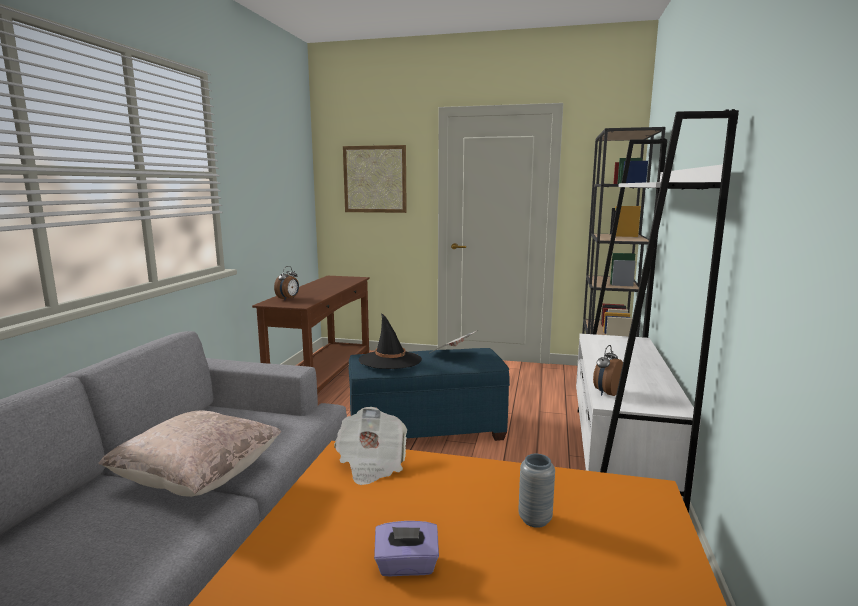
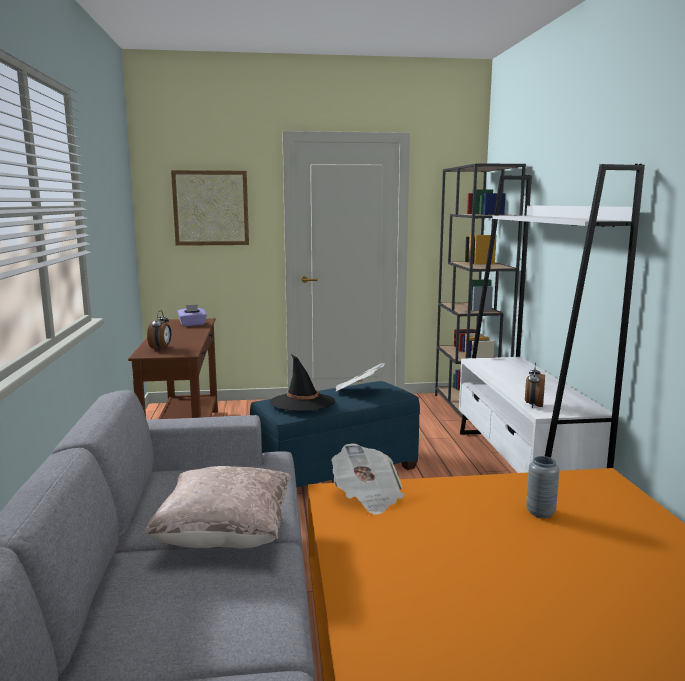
camera: 20 degrees left, 0 degrees up
purple tissue box [374,521,439,577] -> purple tissue box moved to [177,305,207,326]

